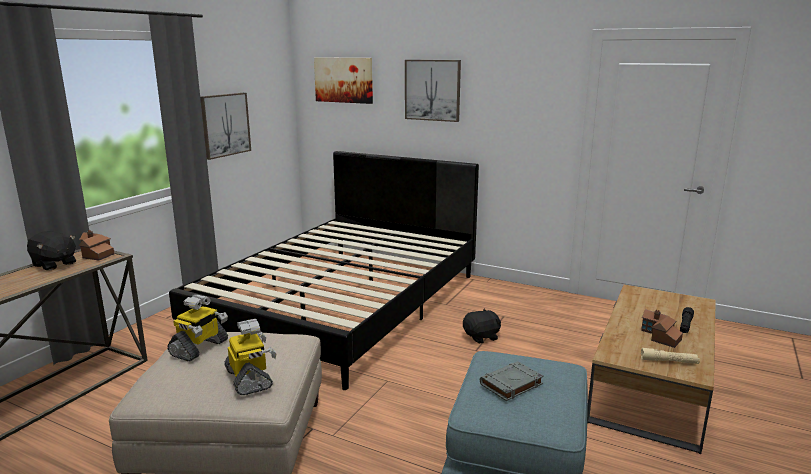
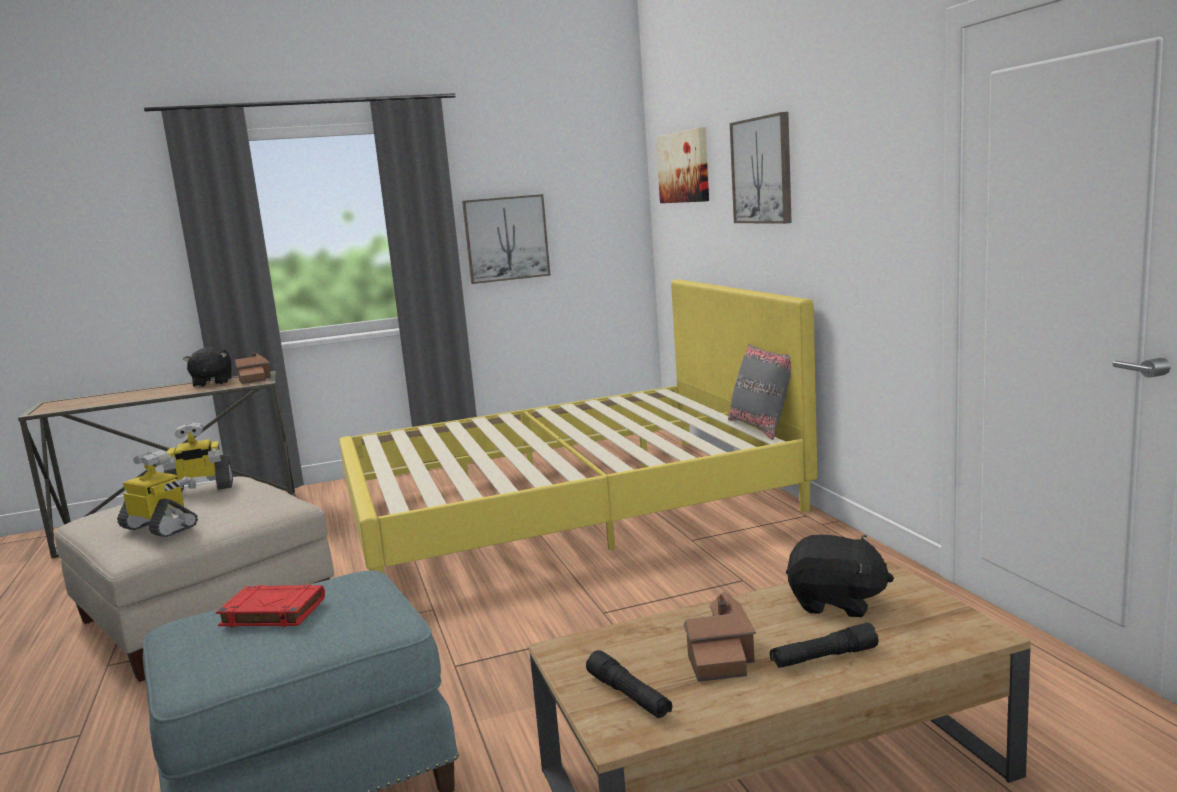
camera: 45 degrees right, 5 degrees down
black bed [169,151,479,390] -> yellow bed [339,279,818,573]
toy robot [224,319,276,395] -> toy robot turned 75 degrees counterclockwise [117,449,198,537]
black plush toy [463,309,501,344] -> black plush toy moved to [786,535,894,617]
grey book [480,361,544,401] -> red book [216,584,325,627]
beige flashlight [641,348,700,364] -> black flashlight [586,650,673,718]
none -> grey pillow [728,344,791,440]

